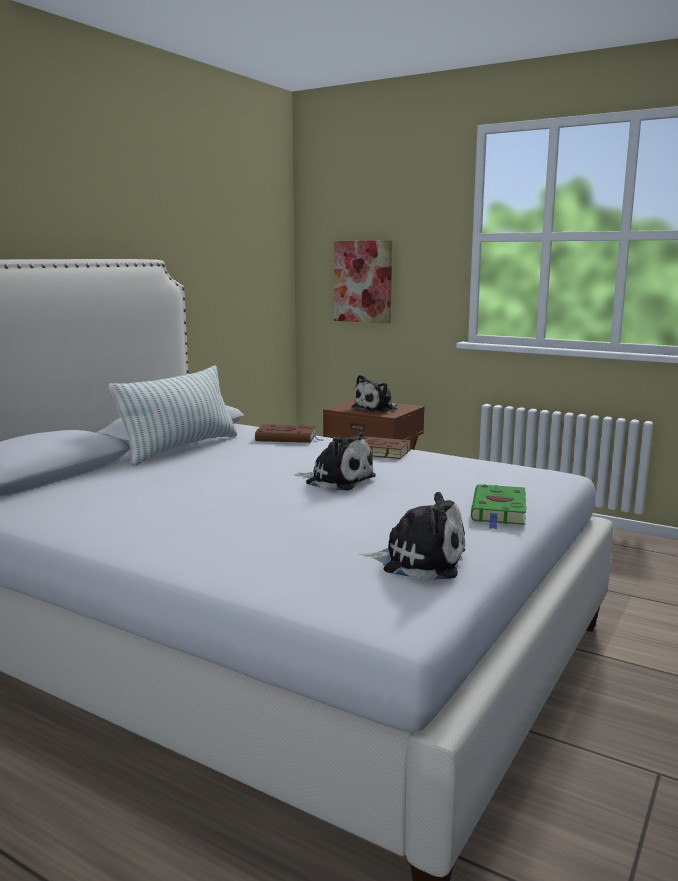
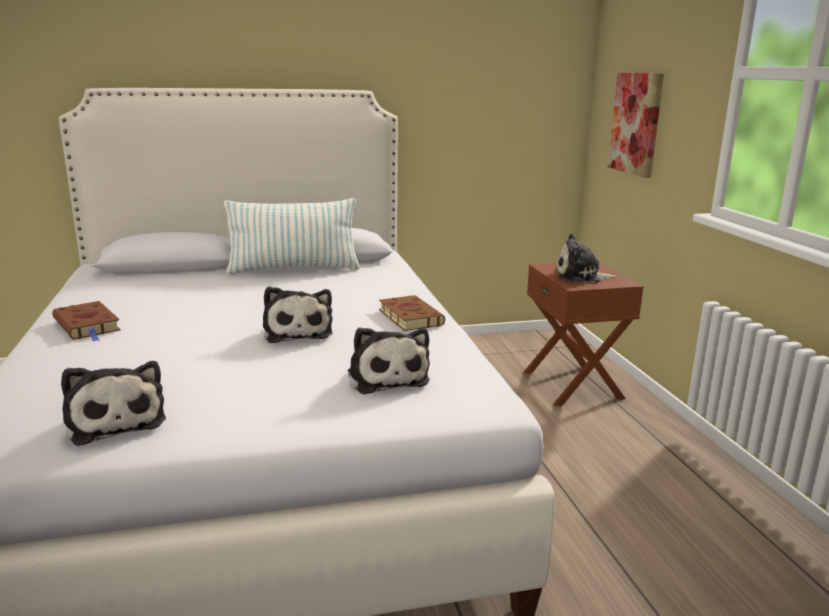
camera: 45 degrees right, 5 degrees up
brown book [255,424,324,443] -> brown book moved to [52,301,121,342]
green book [471,484,526,529] -> none
none -> plush toy [348,327,430,394]

